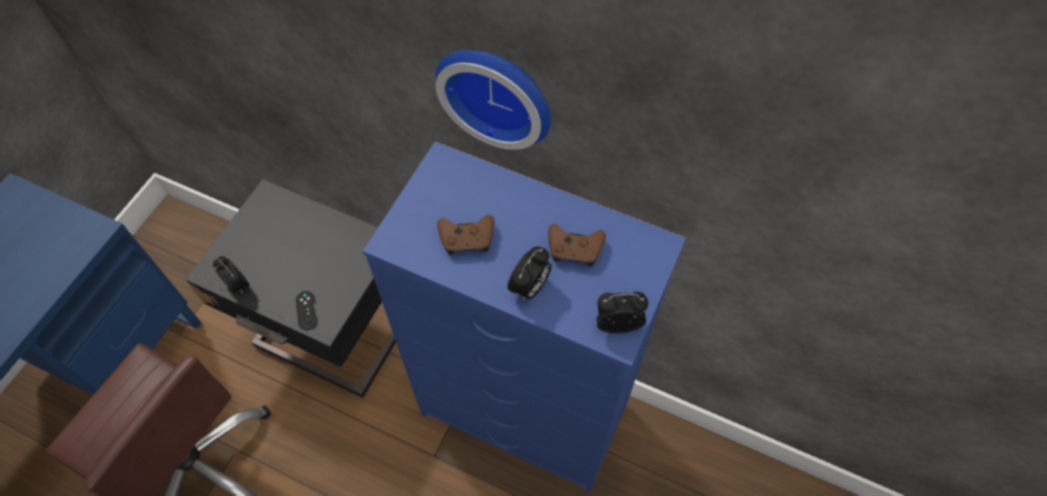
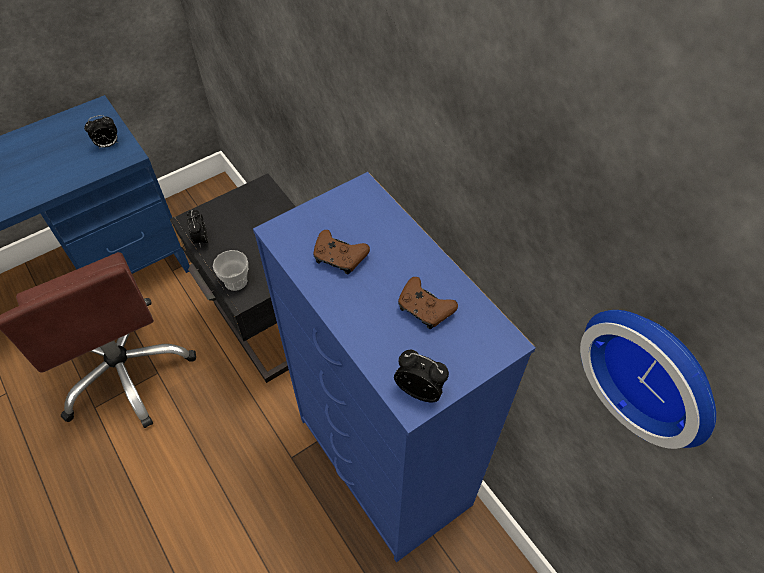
camera: 30 degrees right, 5 degrees down
black game controller [296,291,318,330] -> cup [213,250,248,291]
wall clock [436,50,551,150] -> wall clock moved to [580,310,716,449]
alarm clock [508,246,551,300] -> alarm clock moved to [84,115,118,149]

